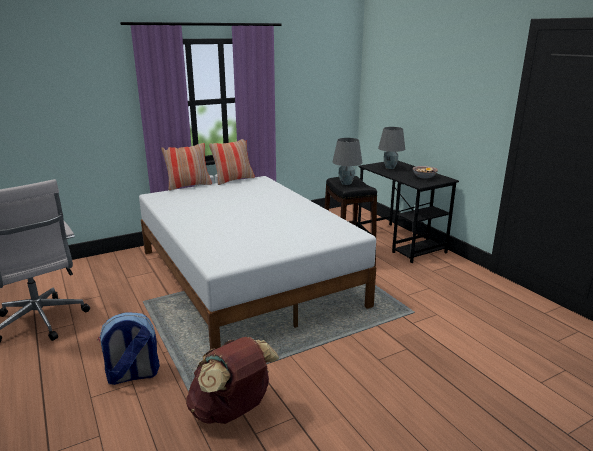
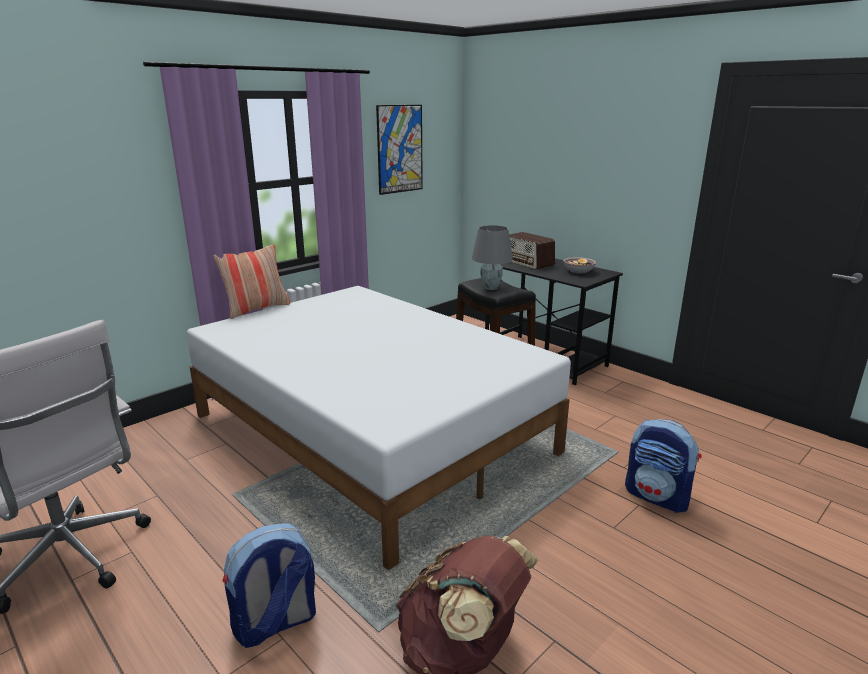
camera: 15 degrees left, 0 degrees up
pillow [209,139,255,185] -> none
grey table lamp [378,127,405,169] -> radio [509,232,555,270]
none -> picture [376,105,423,195]
none -> backpack [625,419,702,513]

